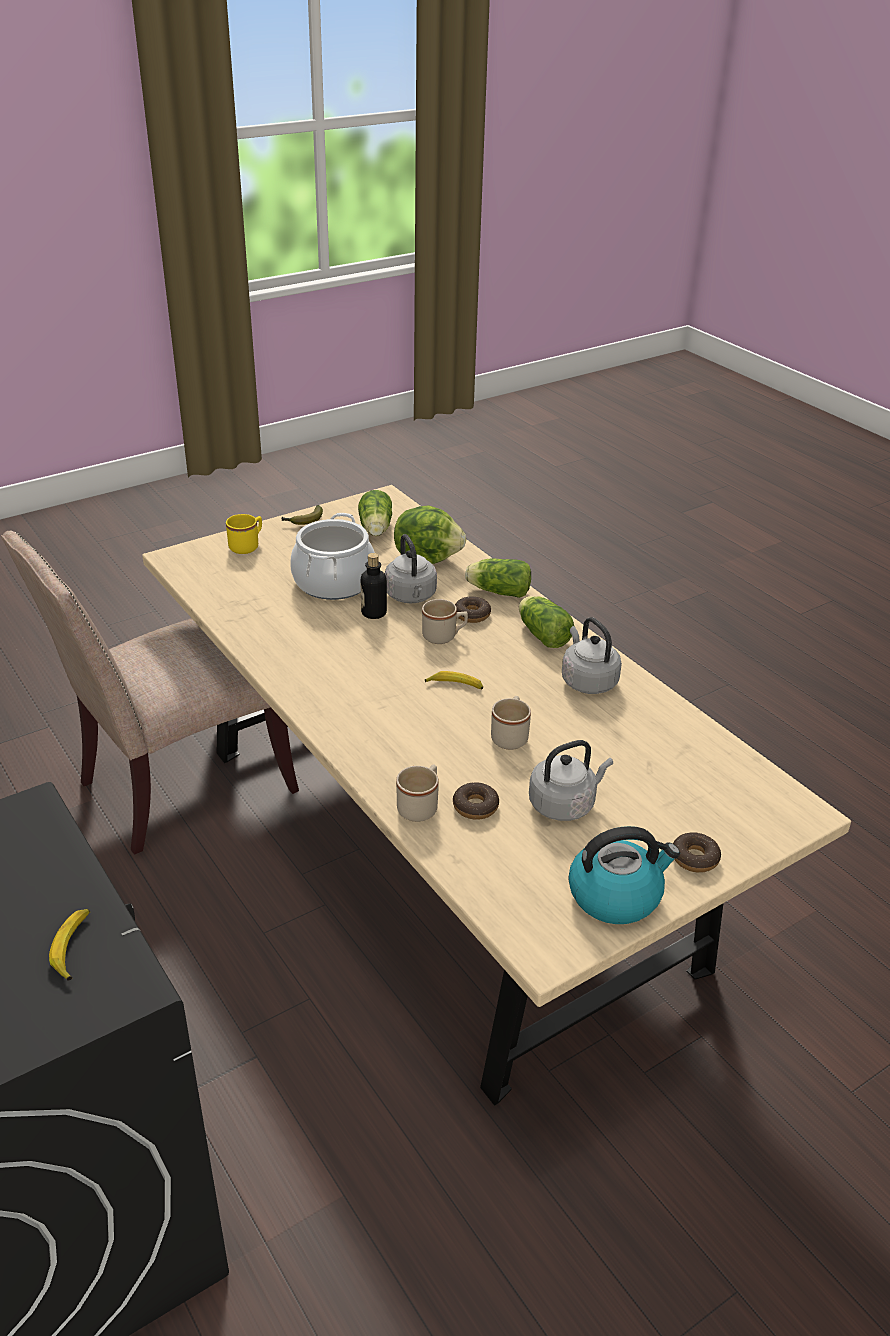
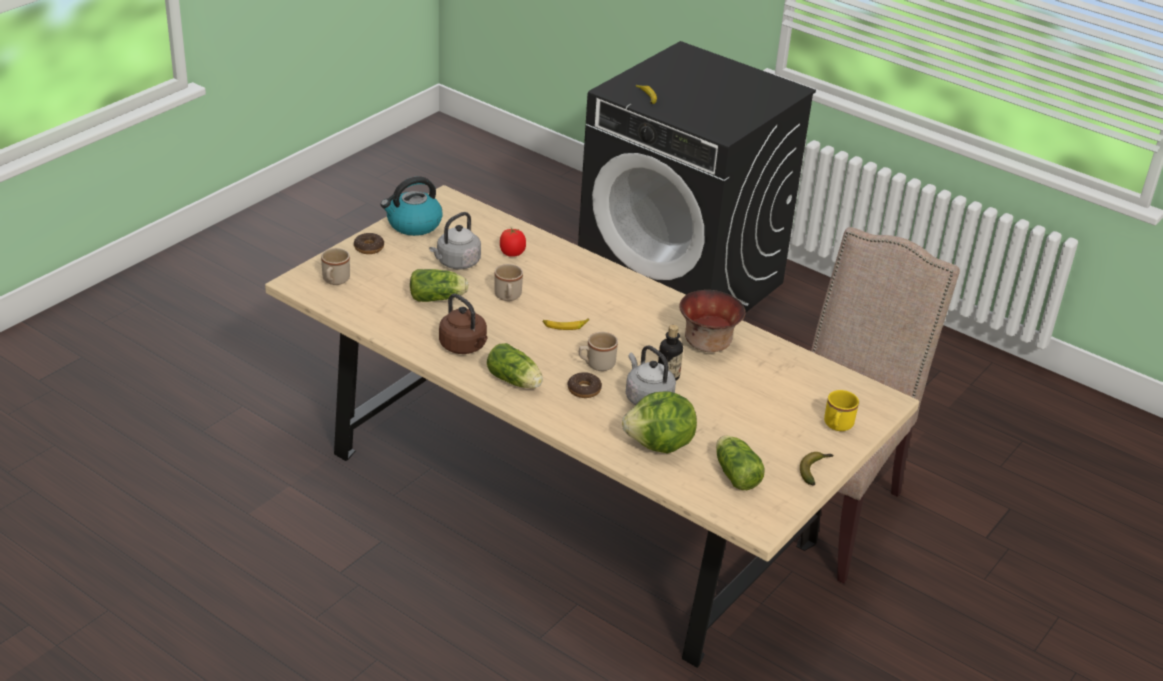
camera: 160 degrees right, 0 degrees up
cooking pot [290,513,375,600] -> none
beige mug [396,764,439,822] -> beige mug moved to [321,248,350,285]
donut [453,782,499,820] -> tomato [500,228,526,257]
lettuce [465,558,531,598] -> lettuce moved to [410,269,469,302]
grey kettle [562,617,622,694] -> brown kettle [439,294,488,354]
none -> bowl [679,290,745,352]

